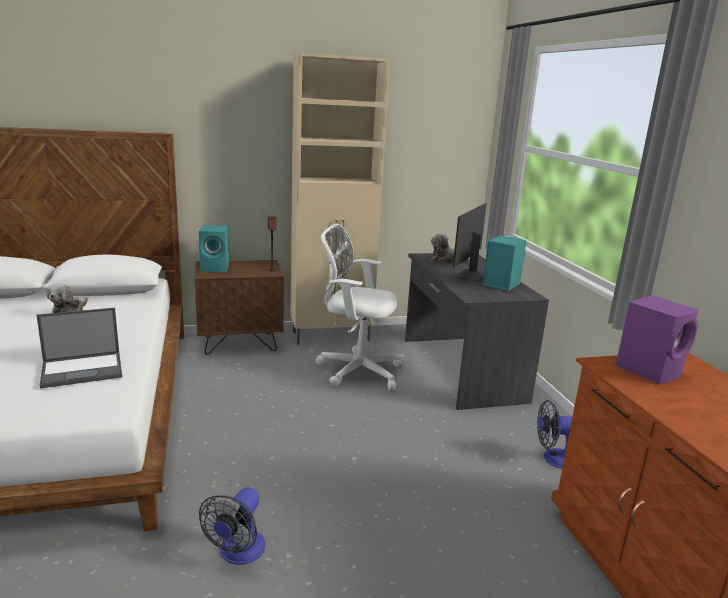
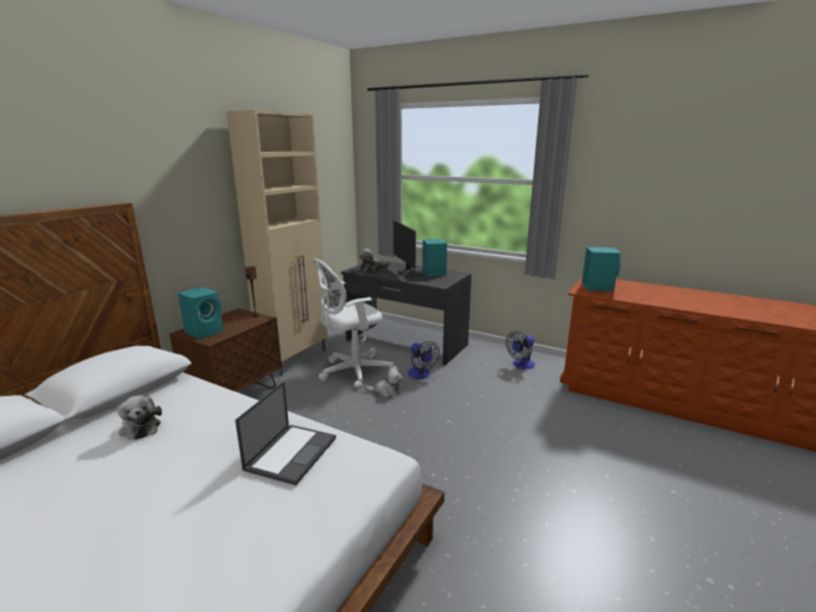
camera: 45 degrees left, 0 degrees up
fan [199,487,266,565] -> fan moved to [408,341,440,379]
purple speaker [616,295,699,385] -> turquoise speaker [582,247,621,291]
none -> plush toy [365,368,403,398]

